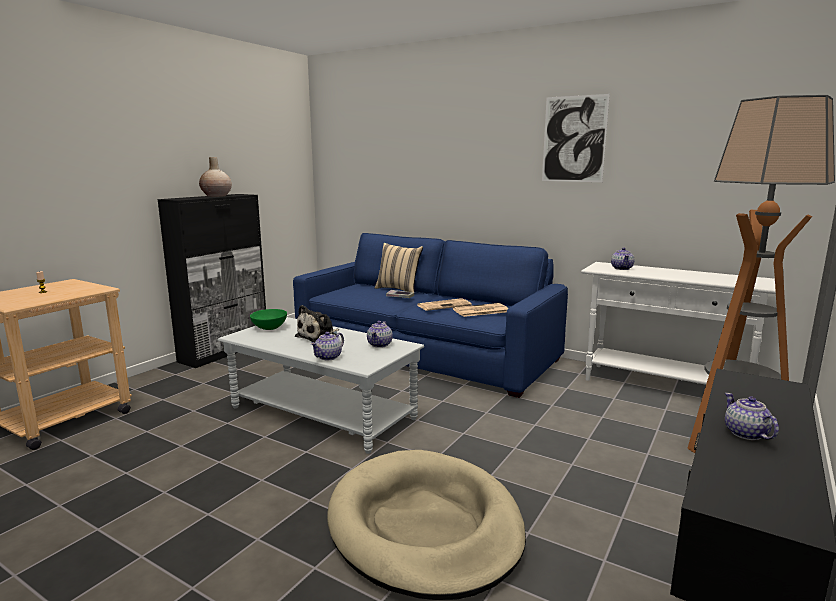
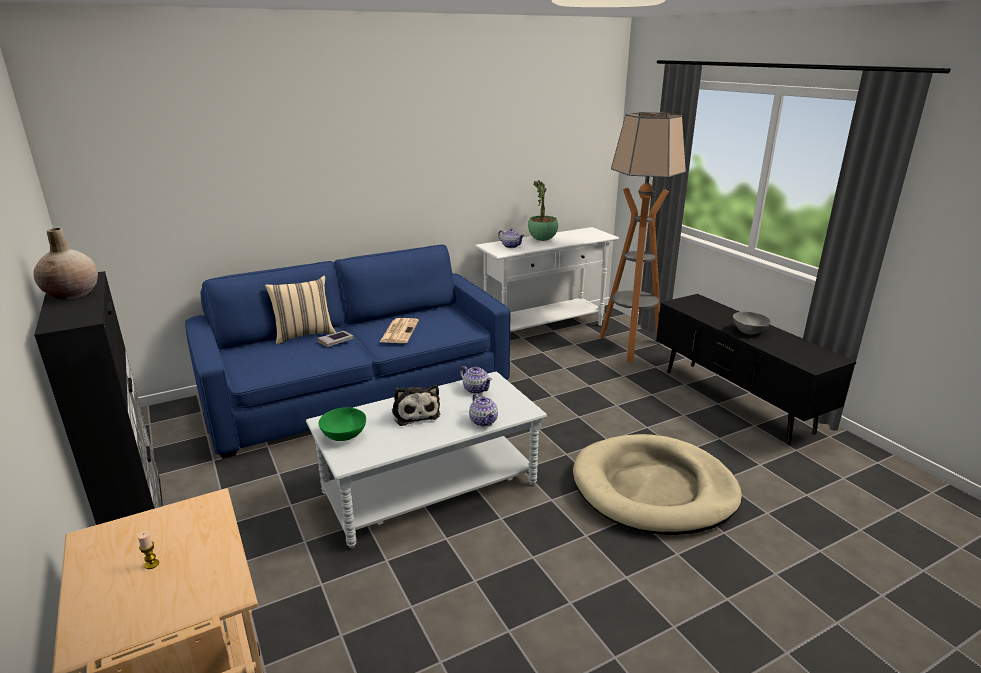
camera: 60 degrees left, 10 degrees up
newspaper [453,303,508,317] -> none
picture [542,94,610,182] -> none
teapot [725,393,779,440] -> grey bowl [733,311,771,334]
none -> potted plant [528,180,558,241]

